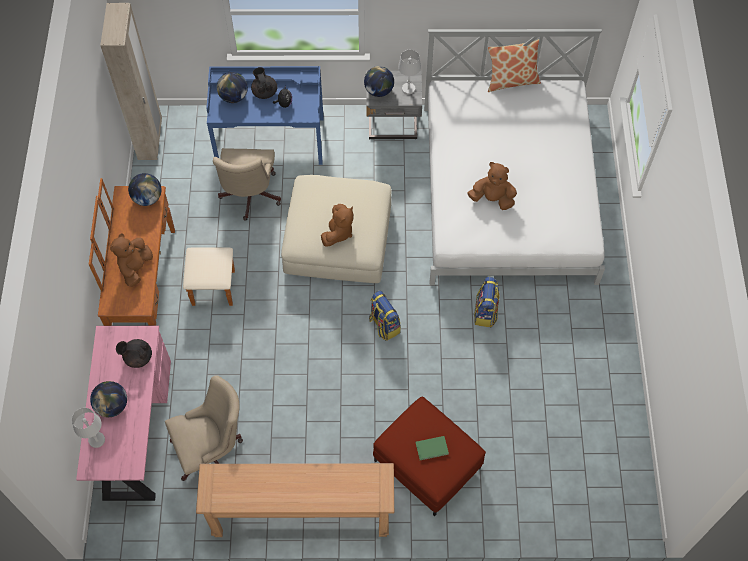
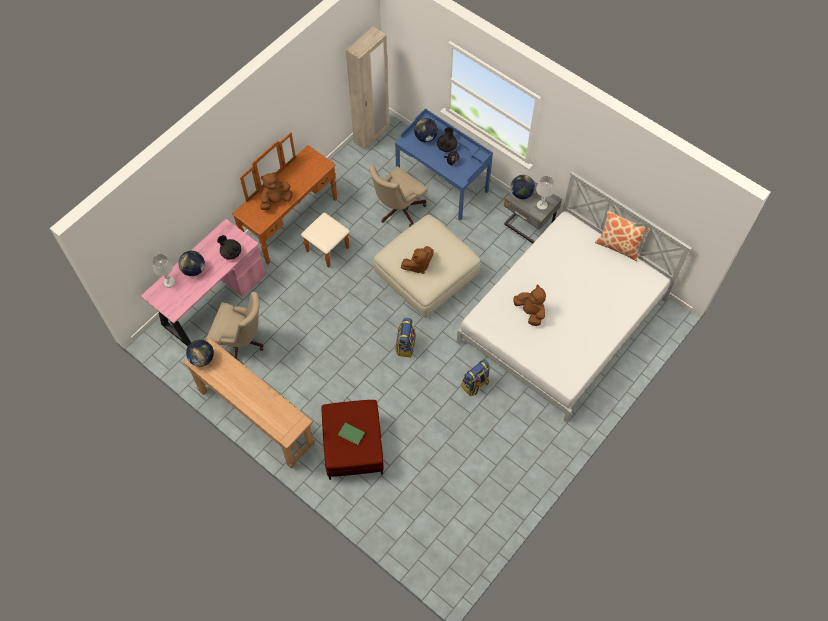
camera: 40 degrees right, 0 degrees up
globe [128,173,162,206] -> globe moved to [186,340,214,367]

